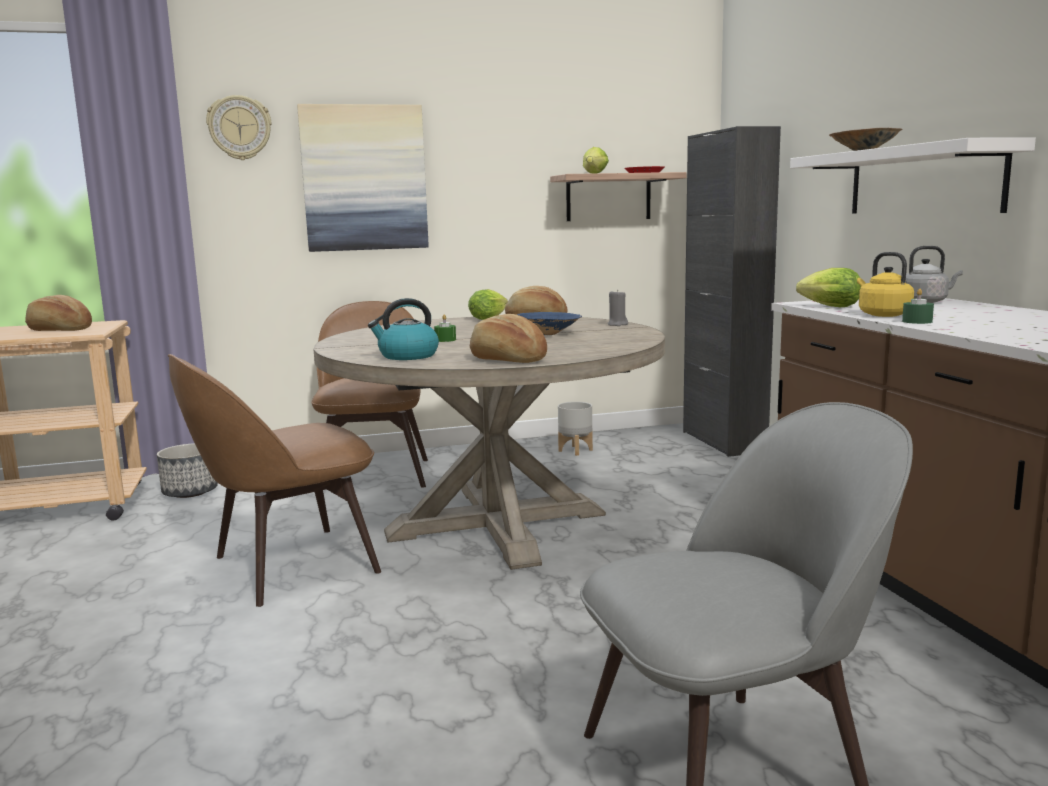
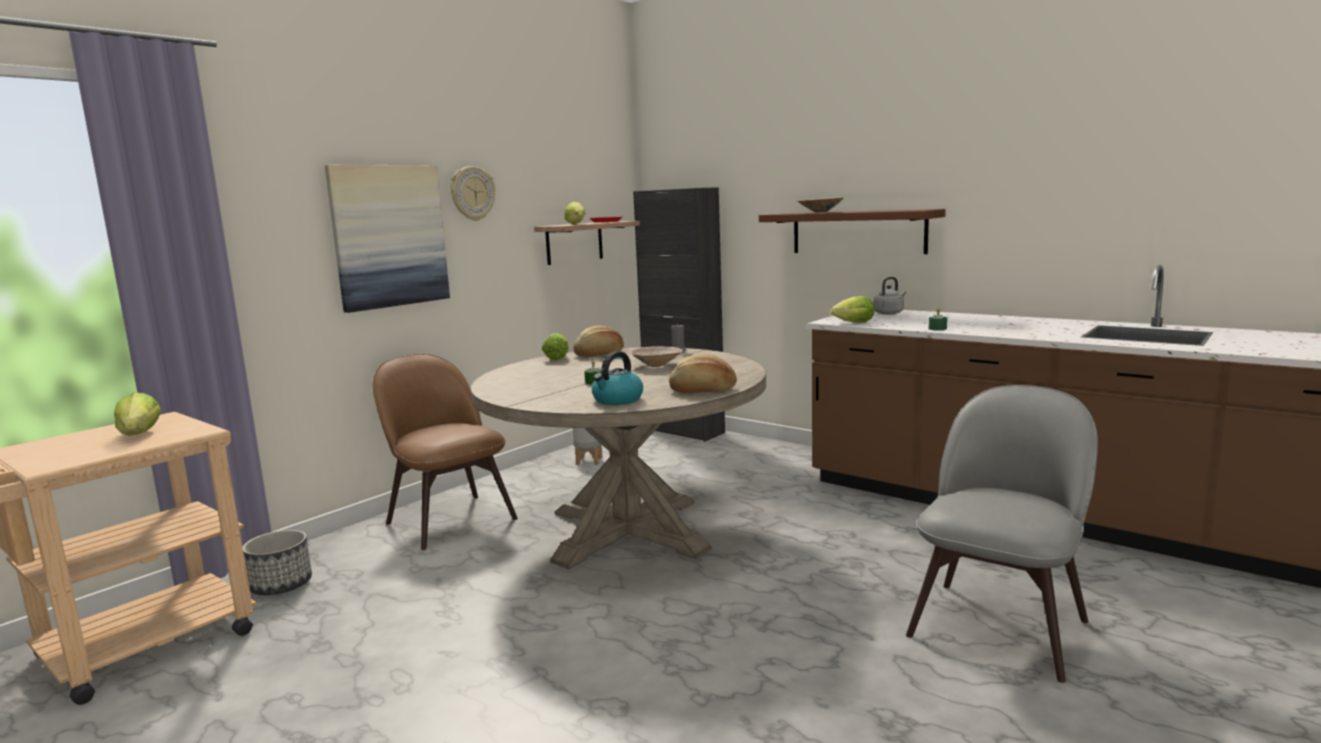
camera: 35 degrees left, 0 degrees up
bread [25,295,92,331] -> lettuce [114,393,161,436]
brown chair [168,354,381,607] -> none
wall clock [206,95,272,160] -> wall clock moved to [450,166,495,221]
blue bowl [517,312,582,335] -> beige bowl [629,346,683,367]
white shelf [790,137,1036,214] -> brown shelf [759,209,946,254]
yellow kettle [857,252,914,317] -> none

